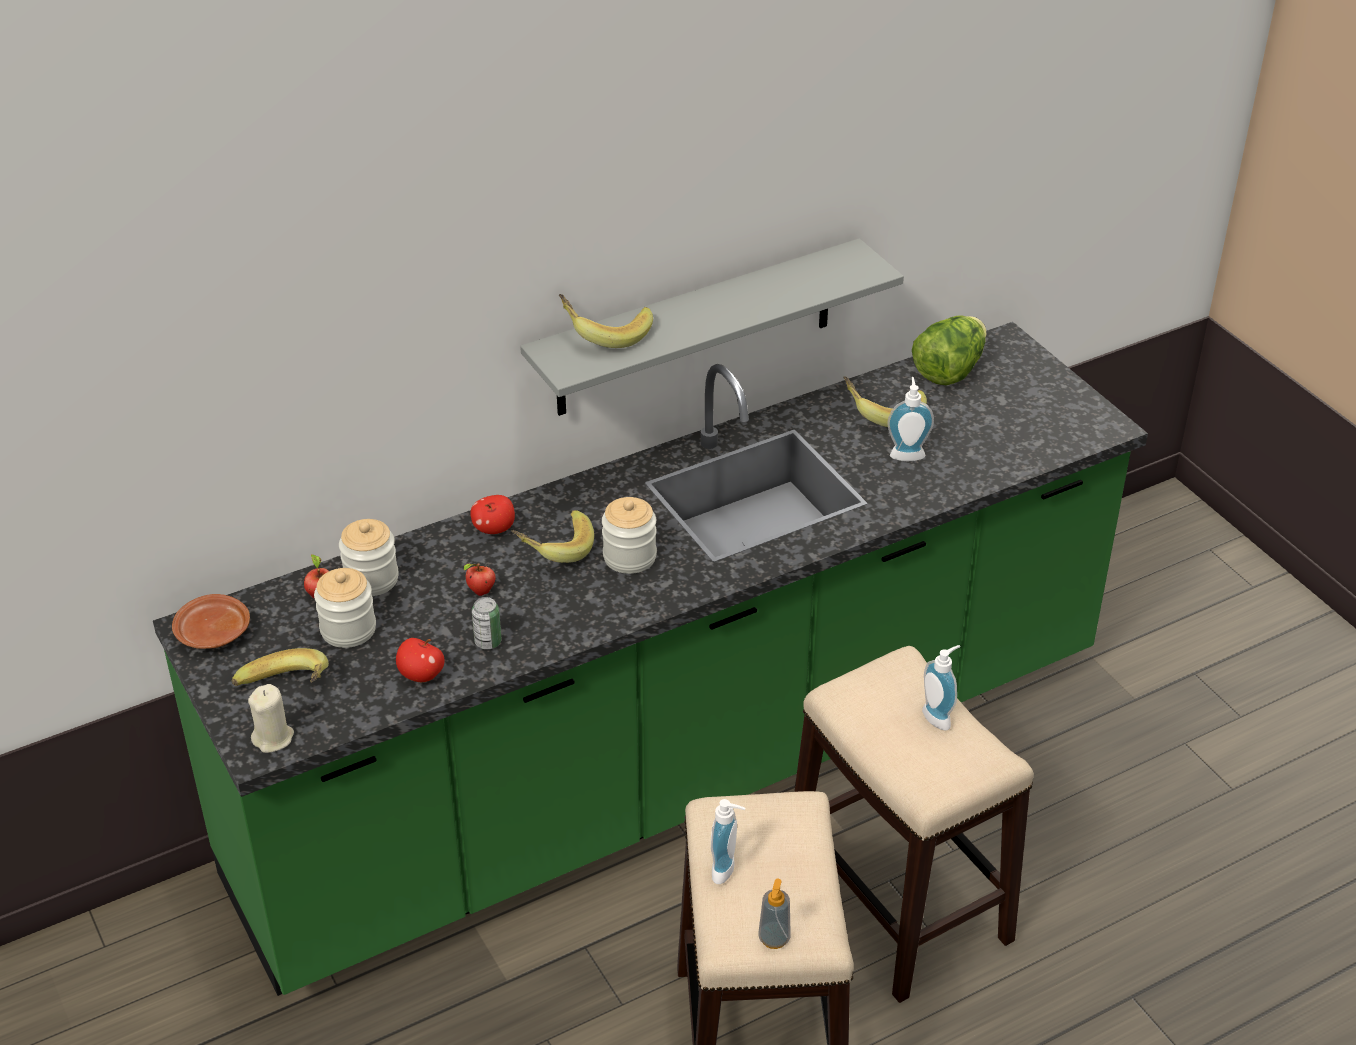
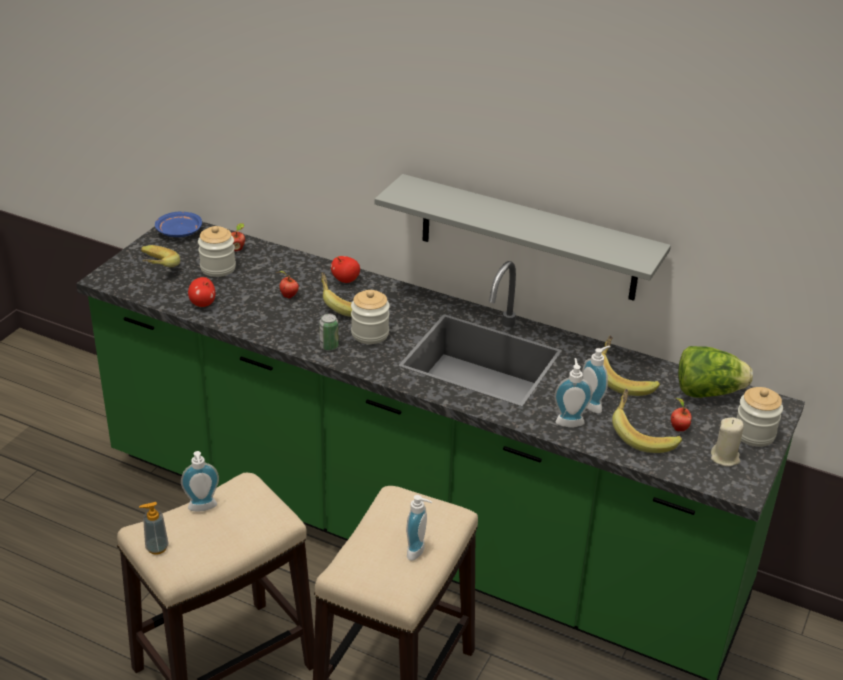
camera: 55 degrees right, 5 degrees down
brown plate [172,594,250,649] -> blue plate [155,212,202,237]
beige candle [248,684,294,753] -> beige candle moved to [711,417,744,466]
jar [339,519,399,596] -> jar moved to [737,387,783,447]
can [472,597,502,650] -> can moved to [319,313,339,351]
banana [559,294,653,348] -> banana moved to [612,389,682,453]
none -> soap dispenser [554,358,593,427]
none -> apple [671,398,691,431]

